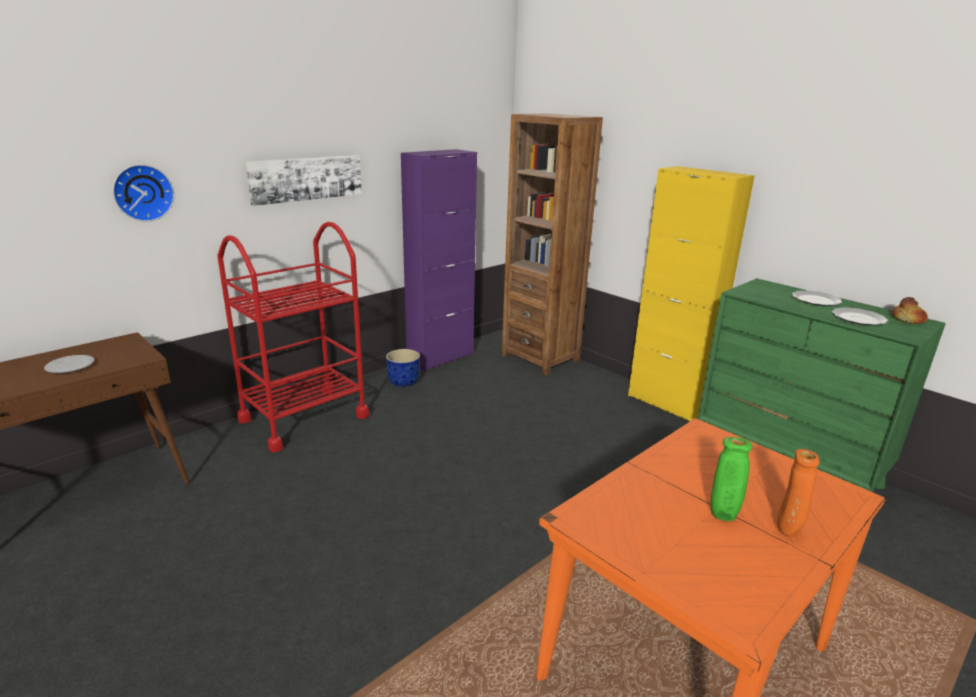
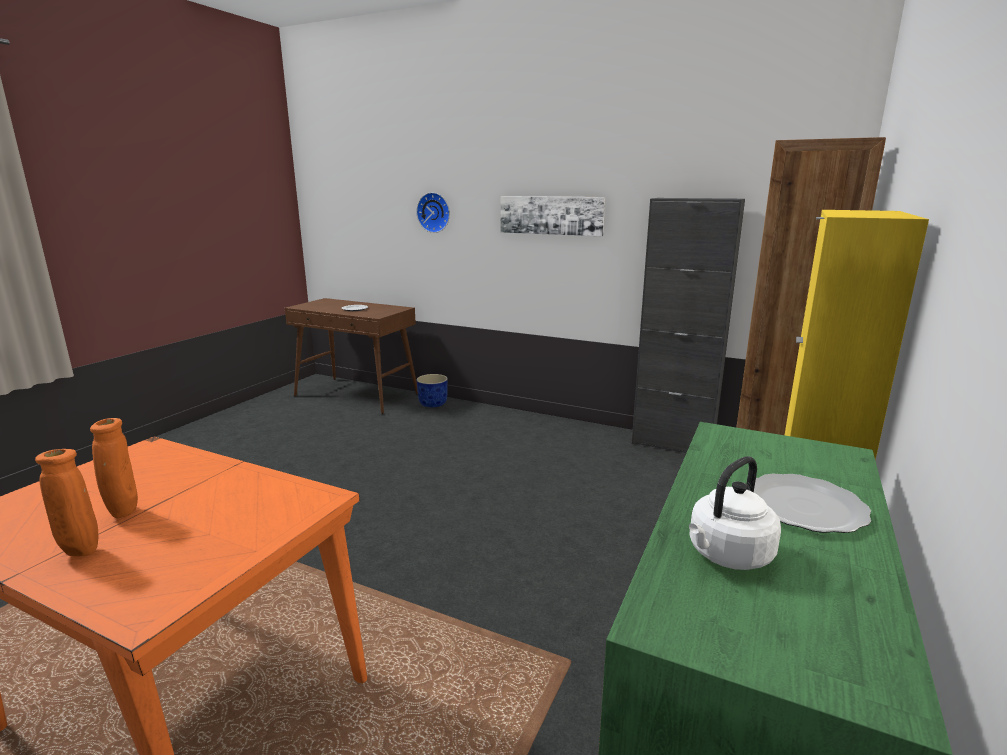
camera: 70 degrees right, 5 degrees down
red cart [217,222,369,453] -> none
blue planter [386,349,420,387] -> blue planter moved to [417,374,448,407]
purple cabinet [401,149,477,371] -> black cabinet [632,198,745,453]
green vase [711,437,752,521] -> orange vase [90,418,138,518]
plate [832,307,888,325] -> white kettle [689,456,781,570]
bread [892,297,928,324] -> none

